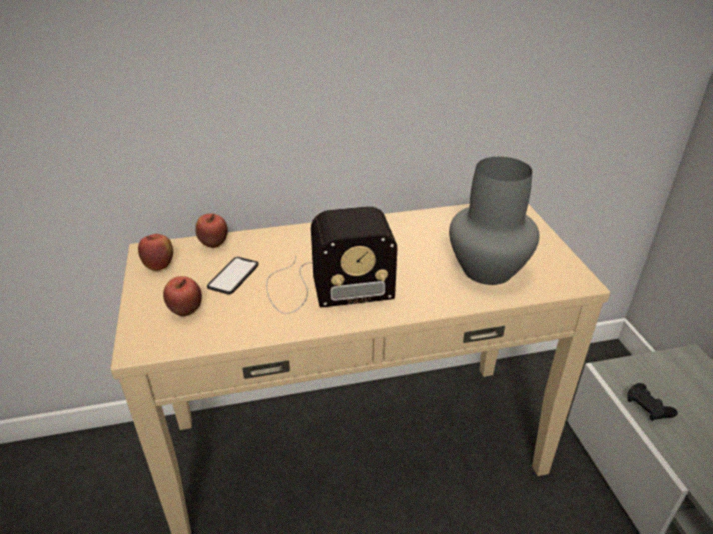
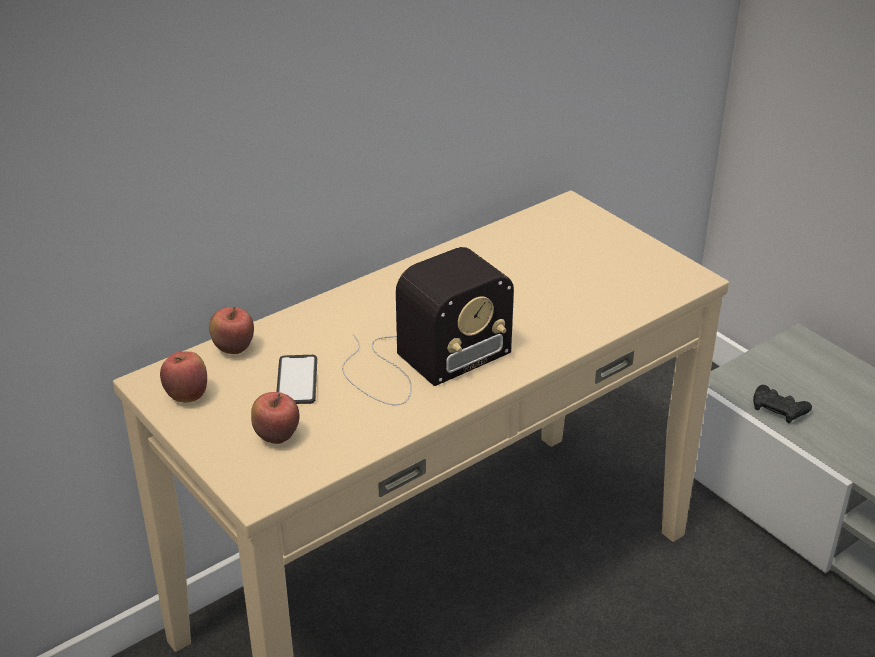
camera: 25 degrees left, 0 degrees up
grey vase [449,157,539,285] -> none

